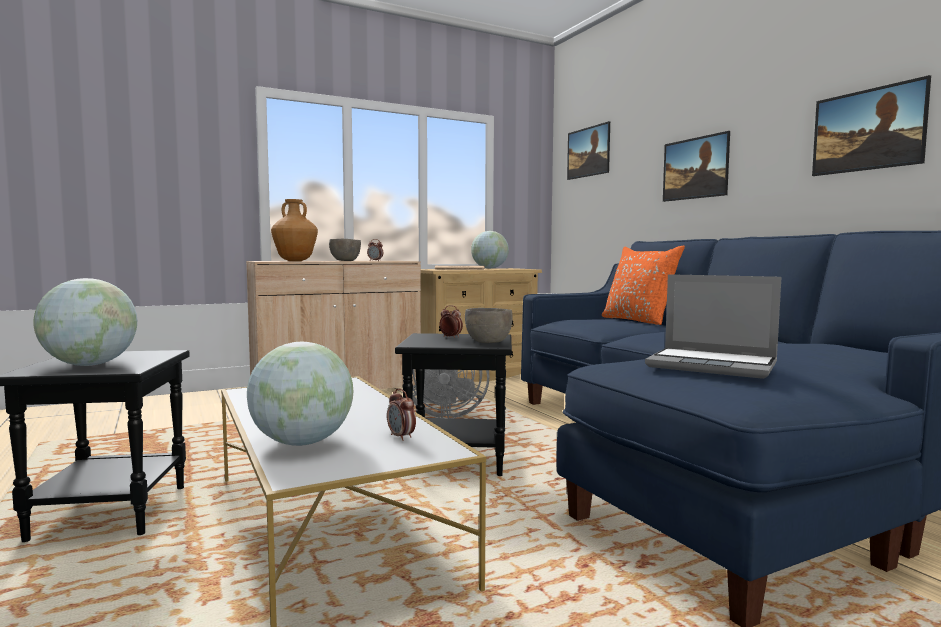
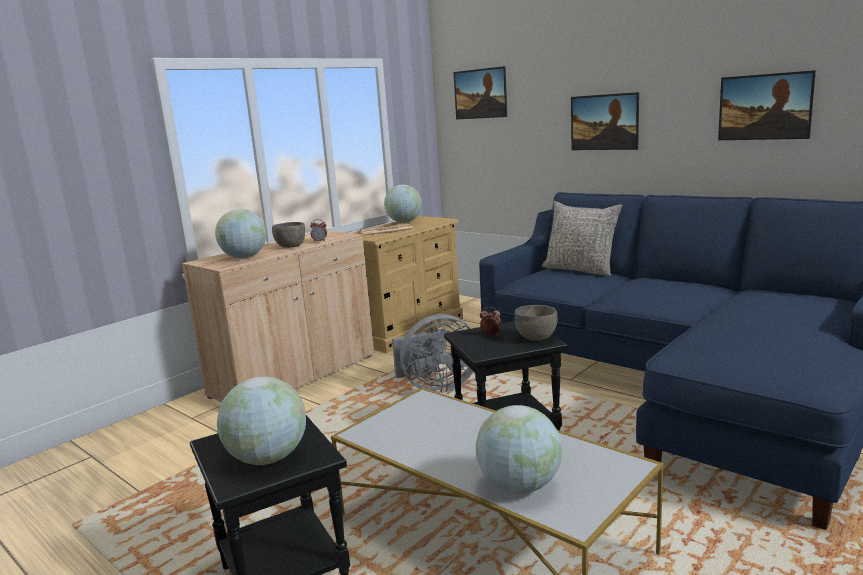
camera: 20 degrees left, 10 degrees up
brown vase [271,199,318,261] -> globe [215,209,267,258]
alarm clock [387,388,416,441] -> none
orange pillow [602,245,685,325] -> grey pillow [542,201,622,276]
laptop [645,274,781,379] -> none

